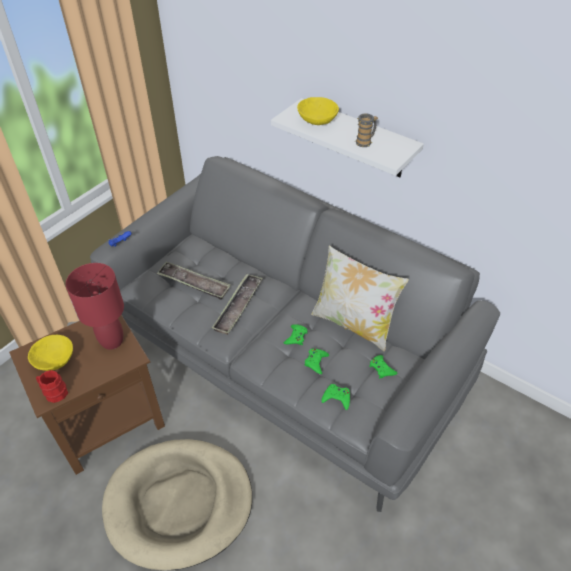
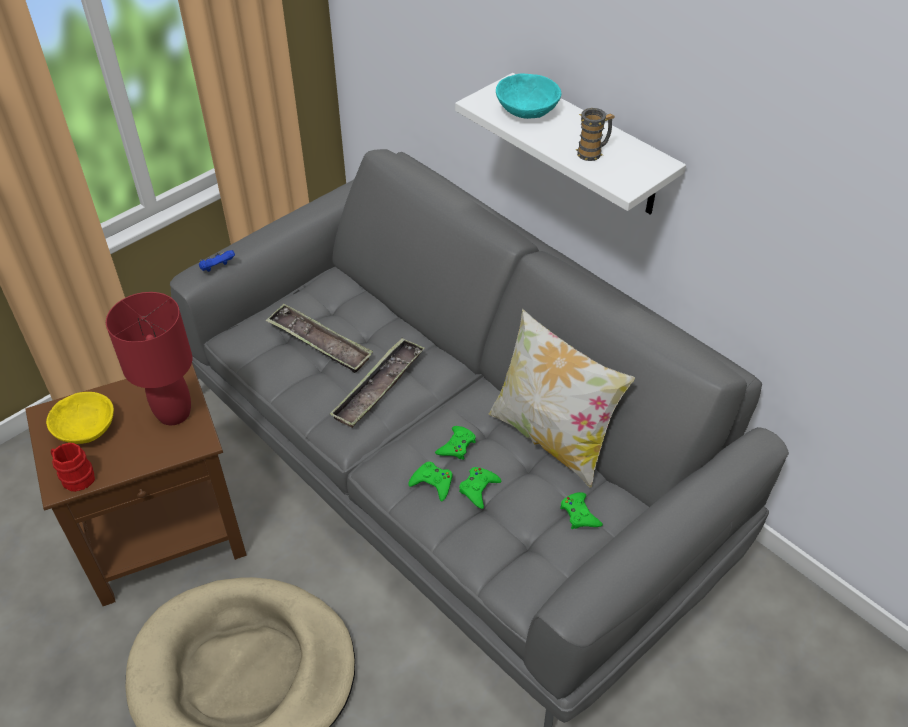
camera: 10 degrees right, 0 degrees up
yellow bowl [297,97,339,125] -> turquoise bowl [496,73,562,119]
green game controller [321,384,350,410] -> green game controller moved to [409,462,453,502]

